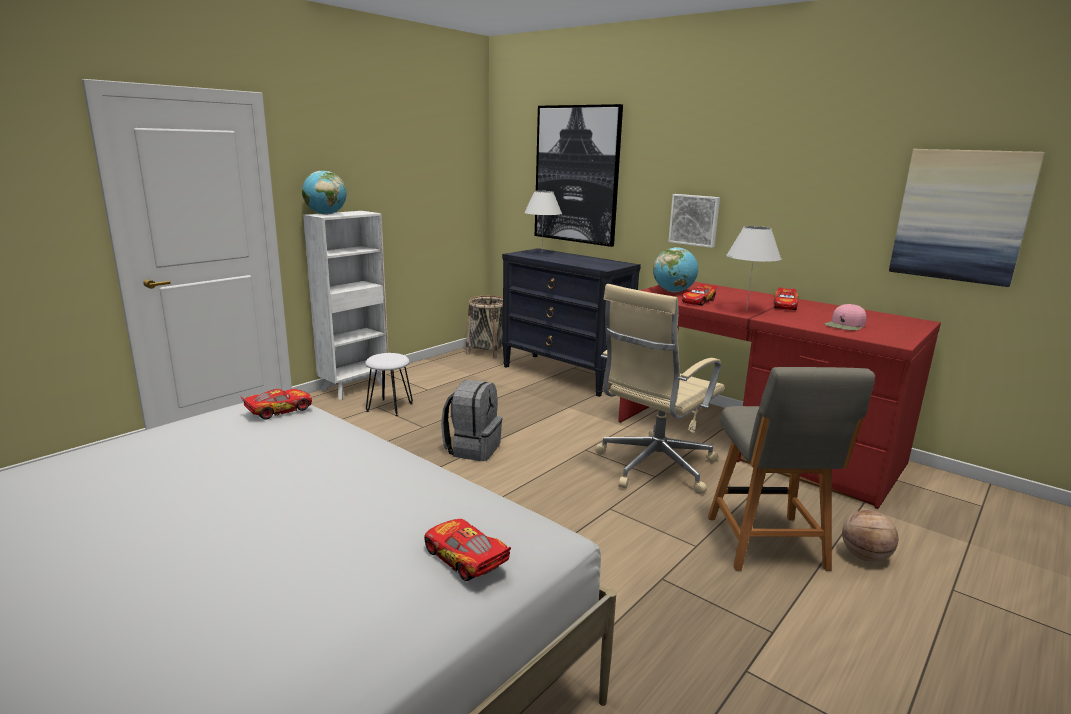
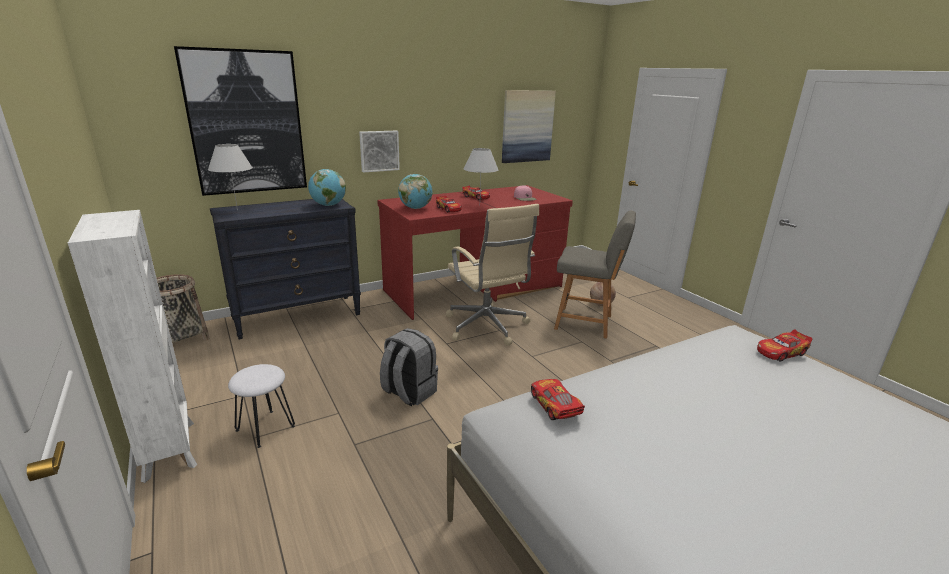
camera: 70 degrees left, 5 degrees up
globe [302,171,347,215] -> globe moved to [308,169,346,206]

